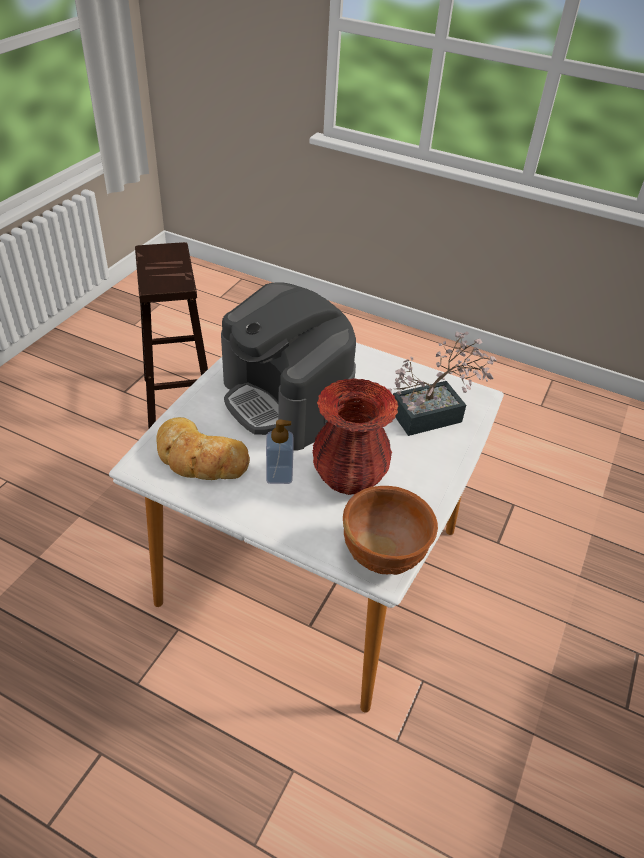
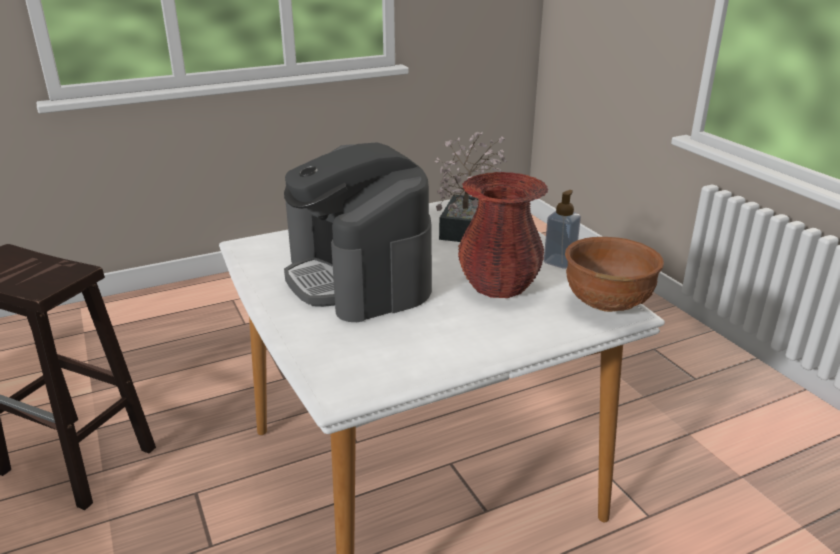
camera: 50 degrees left, 15 degrees down
bread [156,417,250,480] -> none
coffee machine [221,282,356,450] -> coffee machine turned 60 degrees clockwise [284,142,432,322]
soap dispenser [266,419,293,484] -> soap dispenser moved to [544,190,581,269]

